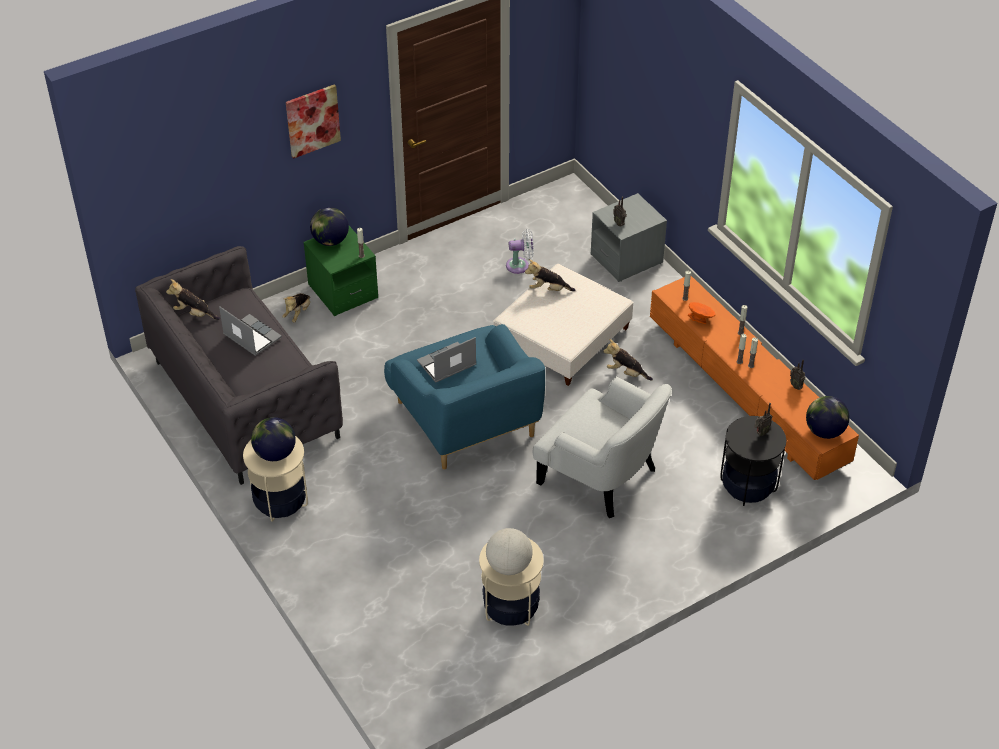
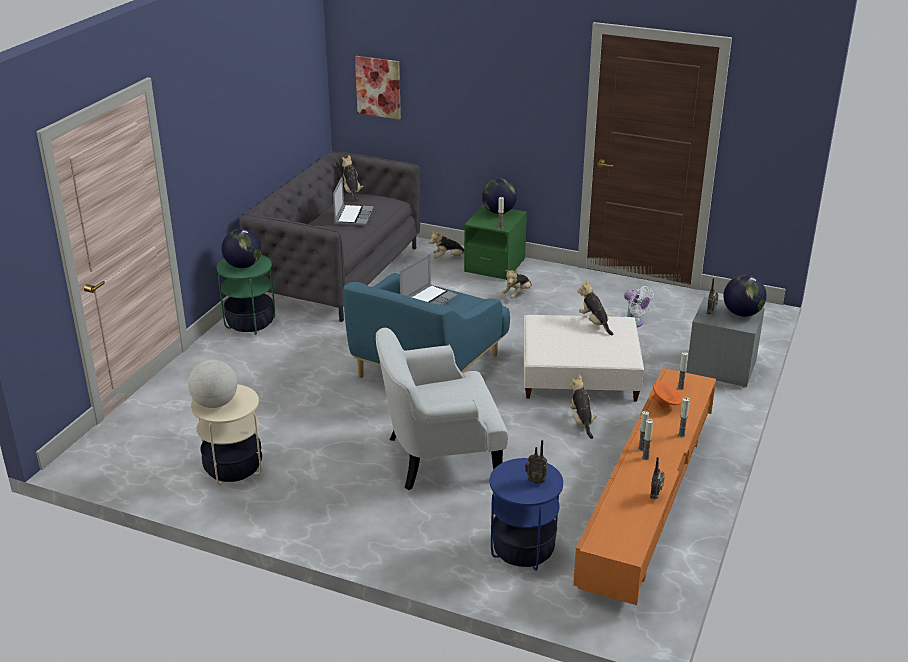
camera: 55 degrees right, 15 degrees down
beige side table [243,436,308,522] -> green side table [217,255,275,335]
picture [286,84,341,159] -> picture moved to [355,56,401,119]
laptop [417,337,476,383] -> laptop turned 105 degrees clockwise [400,254,457,305]
white armchair [533,376,672,518] -> white armchair turned 75 degrees clockwise [376,328,508,490]
black side table [720,416,786,506] -> blue side table [490,458,563,571]
globe [806,396,850,439] -> globe moved to [723,275,767,317]
none -> plush toy [502,270,532,298]

